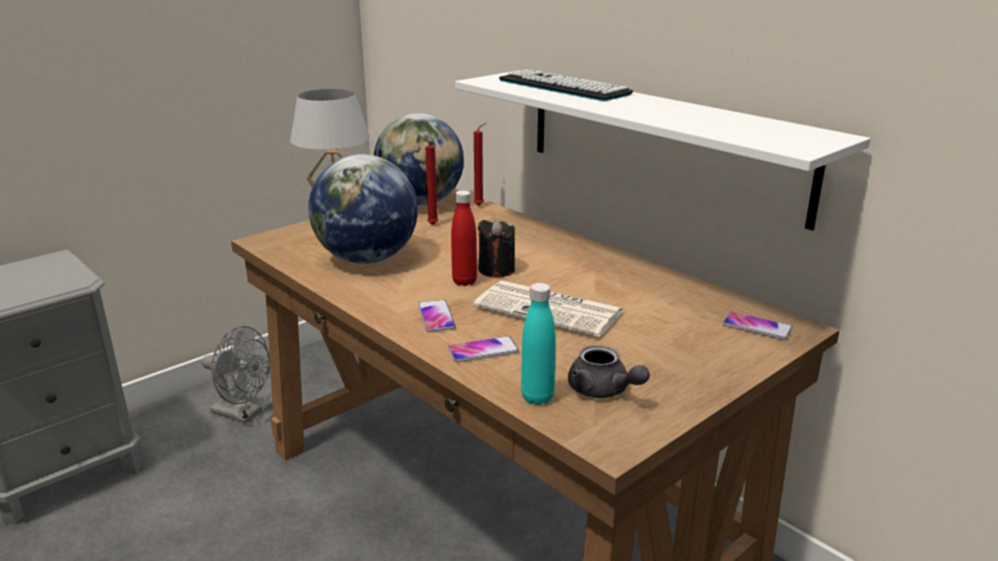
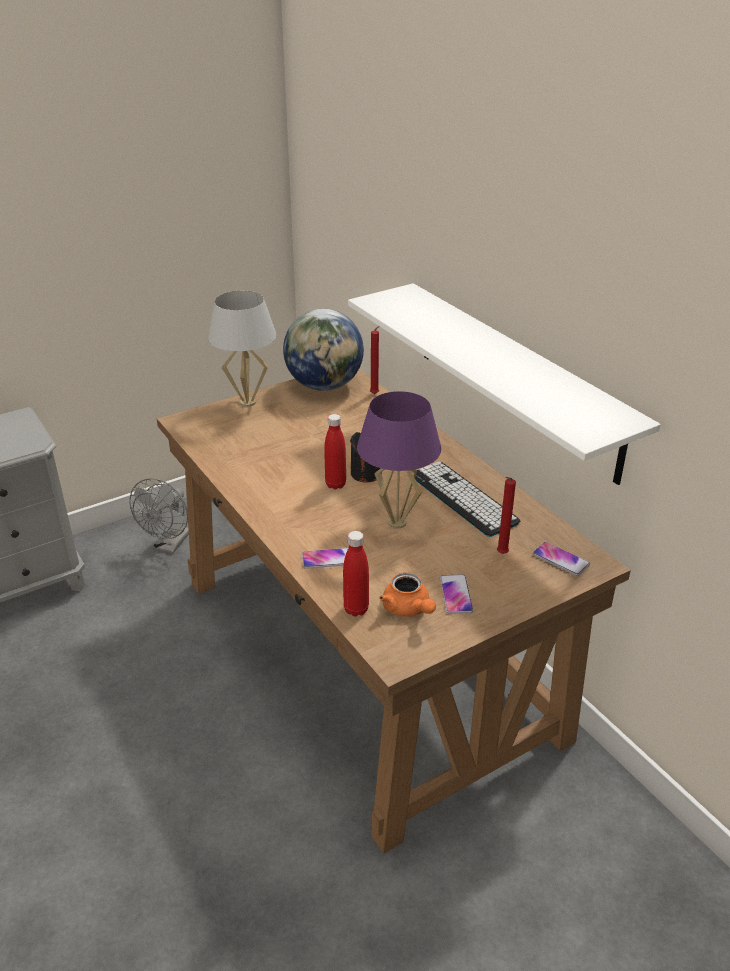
camera: 10 degrees right, 10 degrees up
grey fan [202,326,270,423] -> grey fan turned 75 degrees clockwise [129,478,189,554]
globe [308,154,418,264] -> none
phone [418,300,456,332] -> phone moved to [440,574,473,614]
red candle [425,140,438,225] -> red candle moved to [497,477,516,554]
newspaper [473,281,624,338] -> purple table lamp [357,391,441,528]
keyboard [499,69,633,101] -> keyboard moved to [415,461,520,537]
turquoise bottle [521,283,556,405] -> red bottle [343,531,369,616]
grey teapot [568,345,650,398] -> orange teapot [379,573,436,617]

